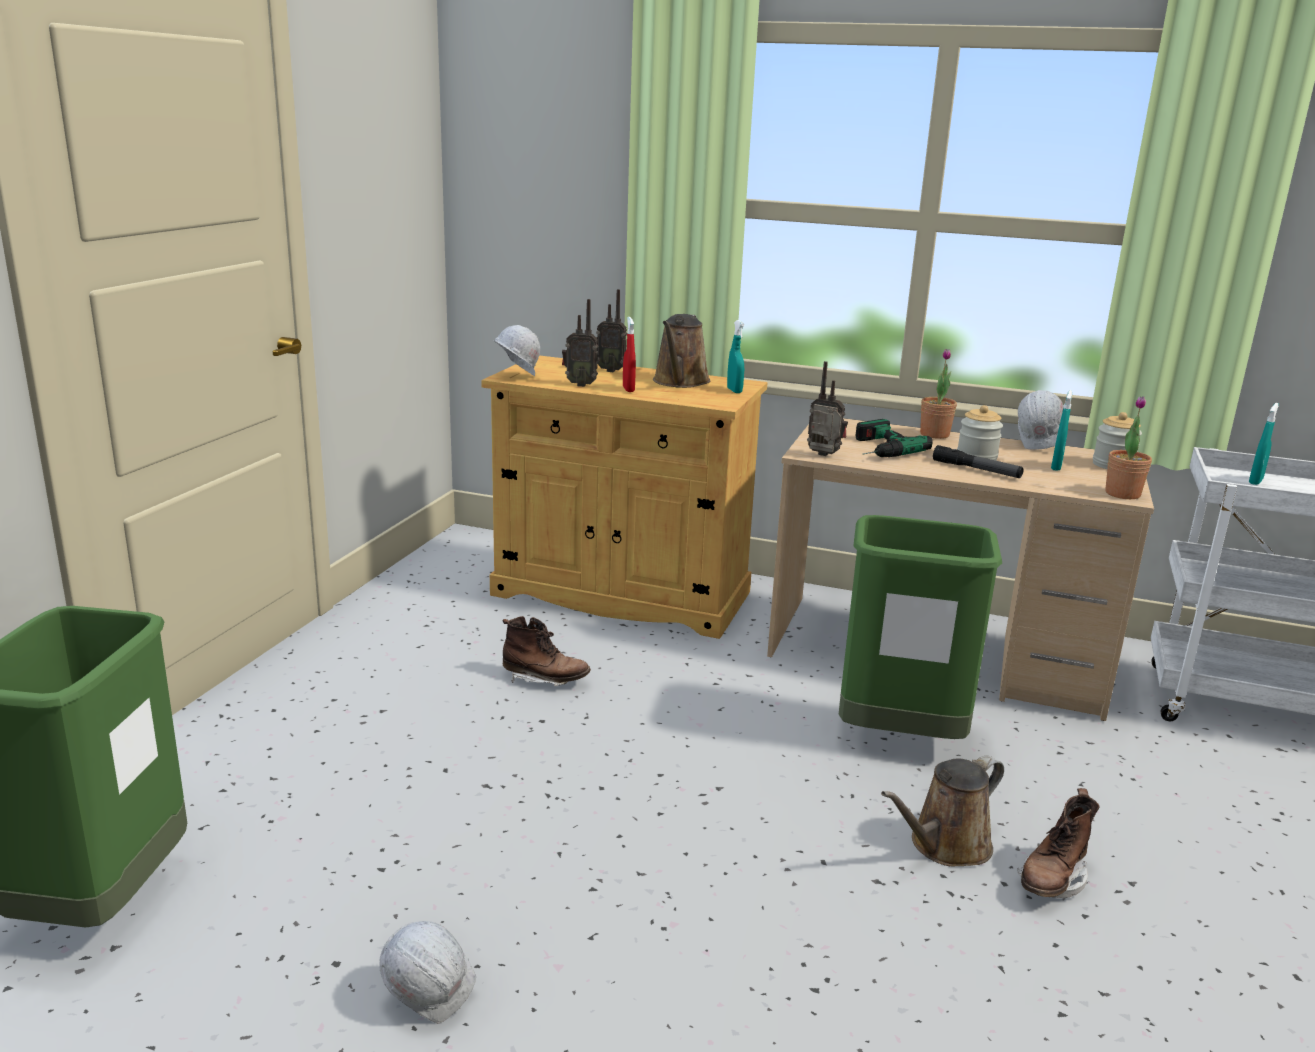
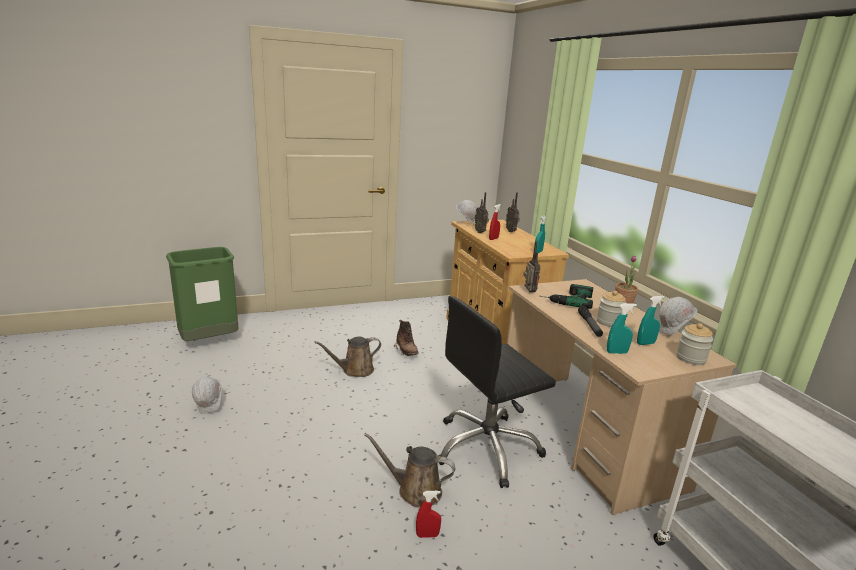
camera: 50 degrees right, 0 degrees up
brown watering can [653,314,710,388] -> brown watering can moved to [315,337,381,377]
green trash can [839,515,1002,739] -> black office chair [439,296,556,488]
brown boot [1017,788,1100,898] -> red spray bottle [416,491,441,538]
potted plant [1105,396,1152,499] -> none
turquoise spray bottle [1249,403,1279,485] -> turquoise spray bottle moved to [607,303,637,354]

